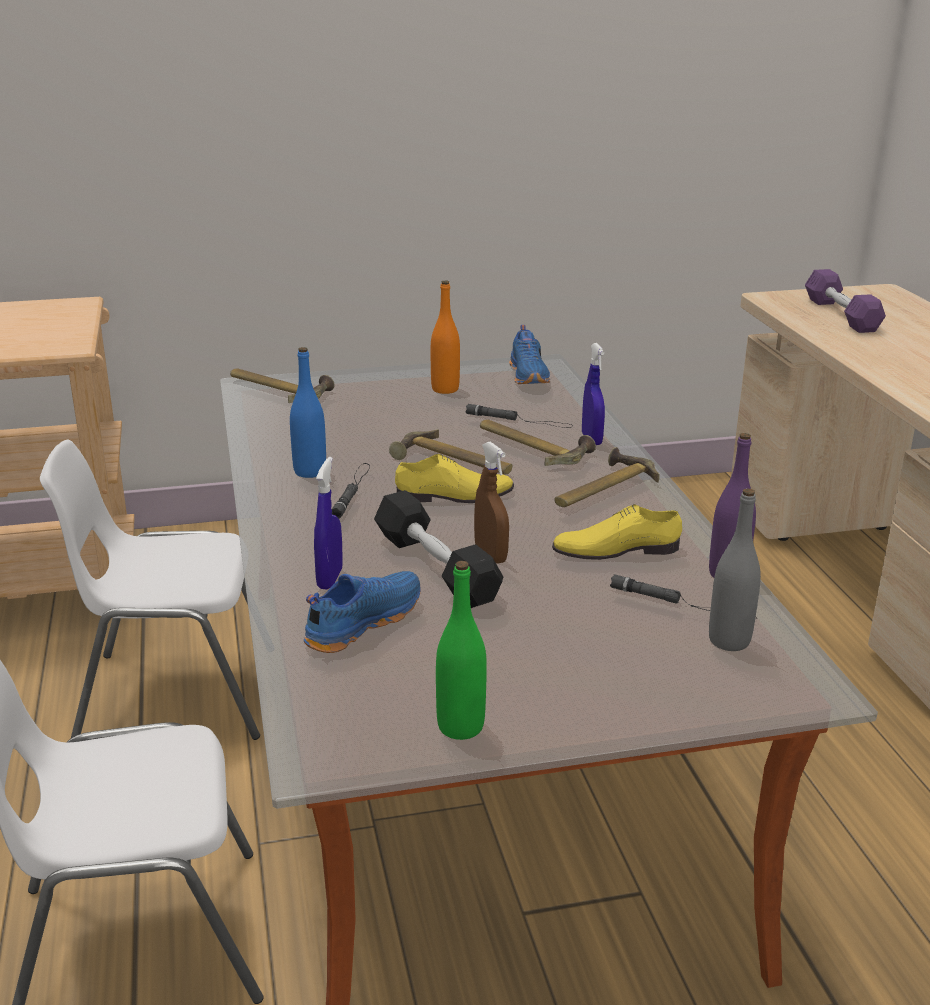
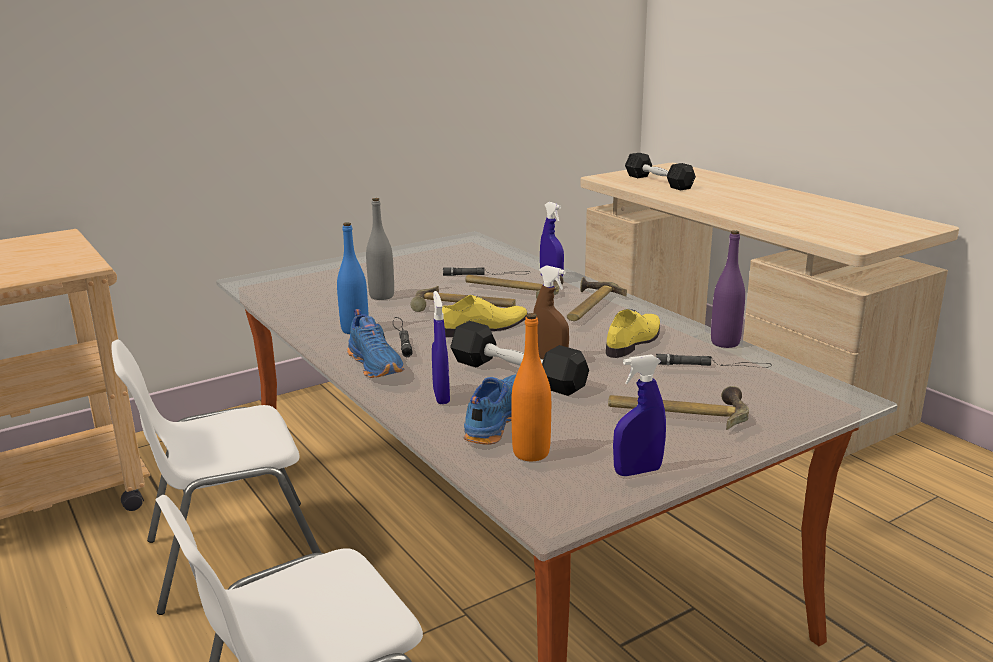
camera: 20 degrees left, 5 degrees down
hammer [230,368,335,403] -> hammer moved to [608,386,749,430]
orange bottle [431,281,460,394] -> orange bottle moved to [511,313,551,461]
green bottle [436,561,487,740] -> blue spray bottle [613,354,666,476]
blue shoe [509,325,550,384] -> blue shoe moved to [347,309,404,378]
yellow shoe [552,504,682,560] -> yellow shoe turned 150 degrees clockwise [606,309,660,358]
grey bottle [709,488,761,651] -> grey bottle moved to [366,198,394,300]
purple dumbbell [805,269,886,333] -> black dumbbell [625,153,696,190]

